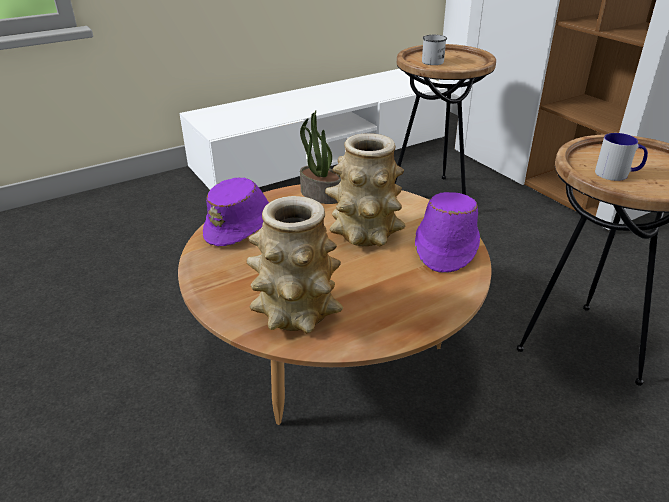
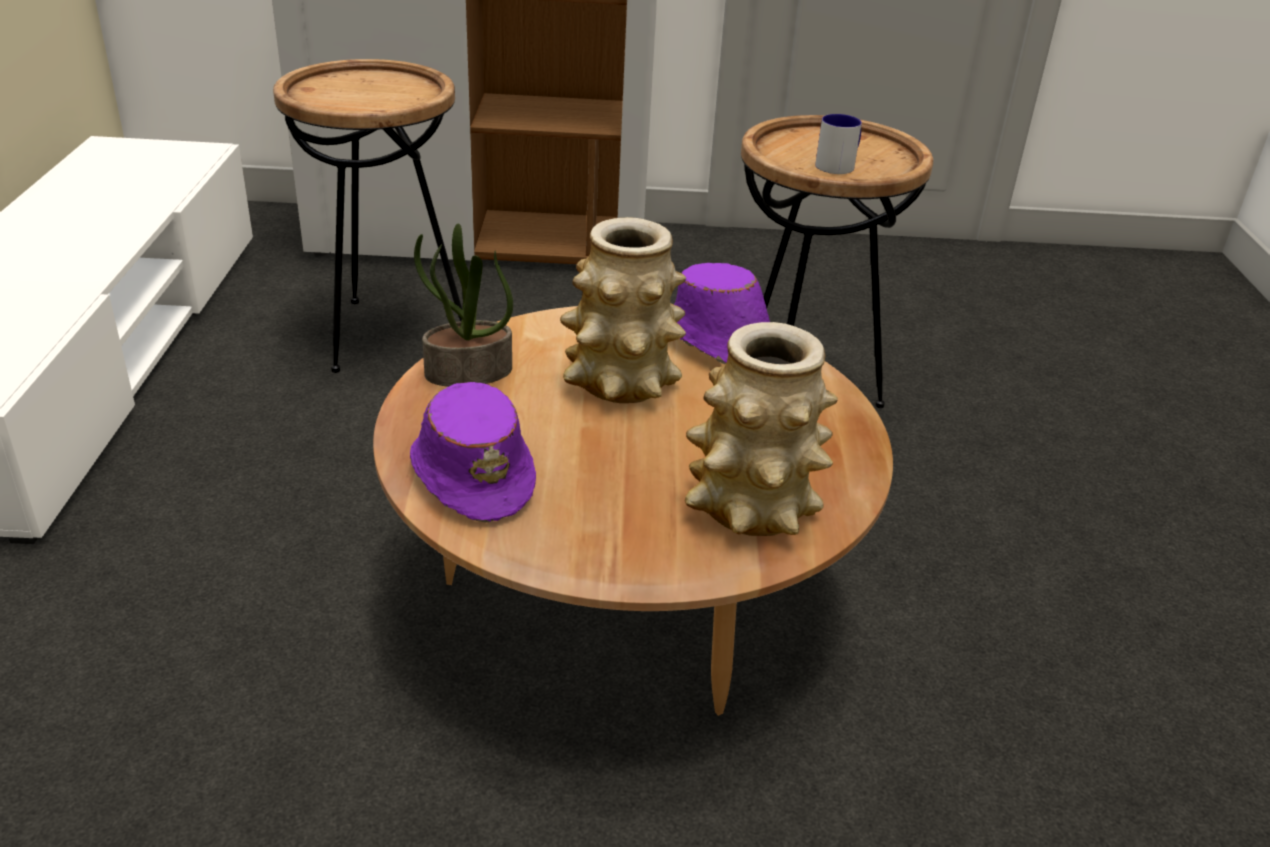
camera: 60 degrees left, 0 degrees up
white mug [422,35,447,65] -> none

